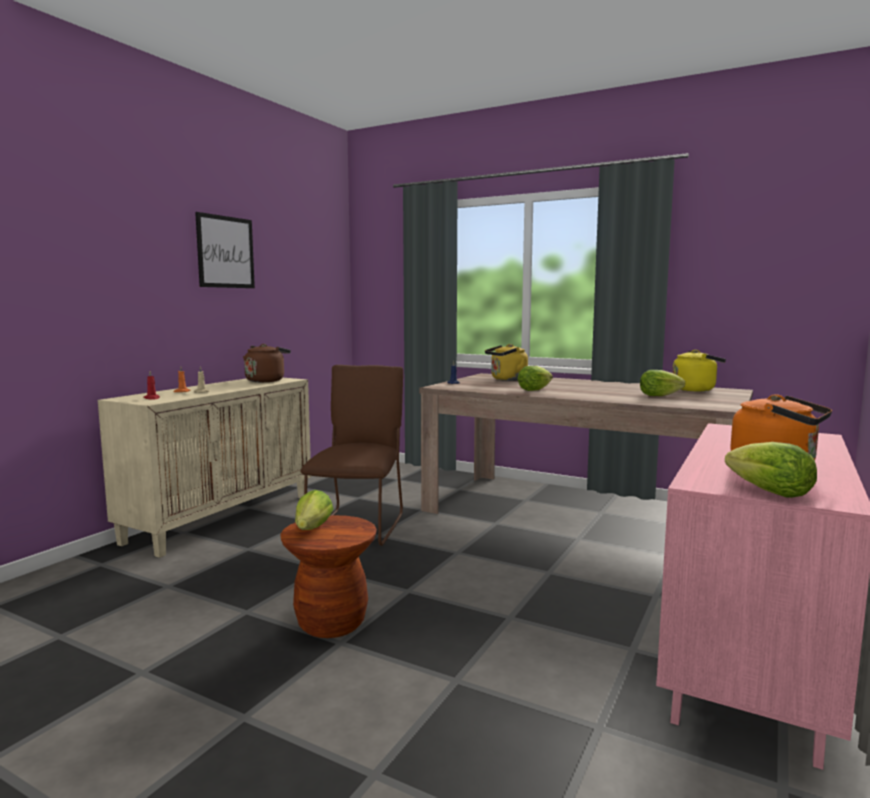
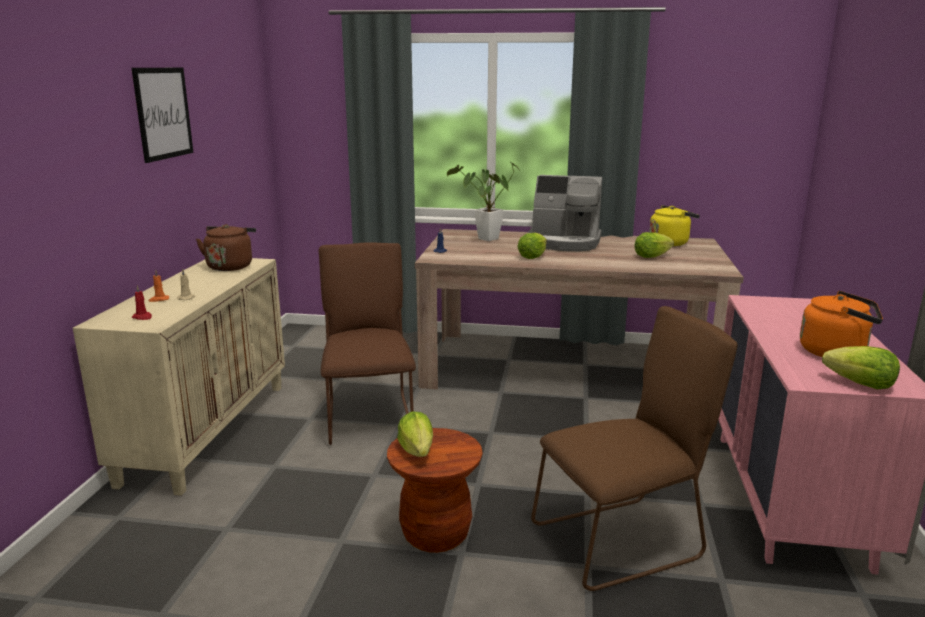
camera: 20 degrees left, 10 degrees up
yellow kettle [485,344,528,381] -> potted plant [447,162,520,241]
none -> coffee machine [528,175,602,251]
none -> brown chair [531,306,738,591]

